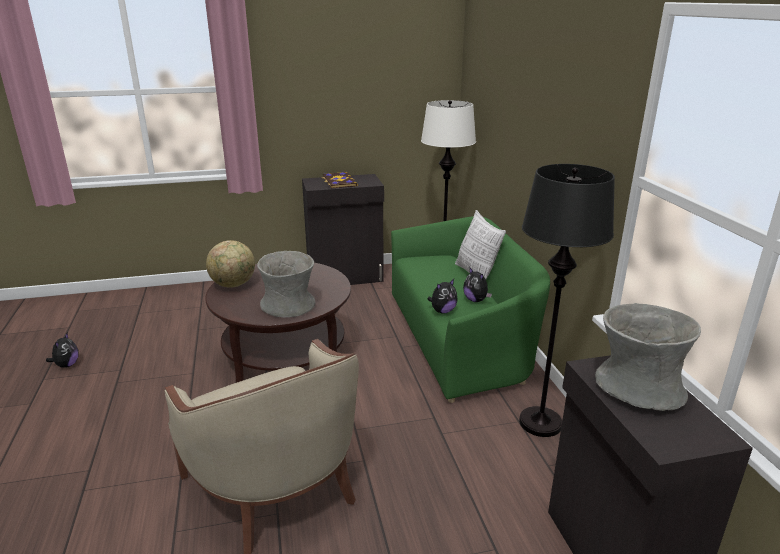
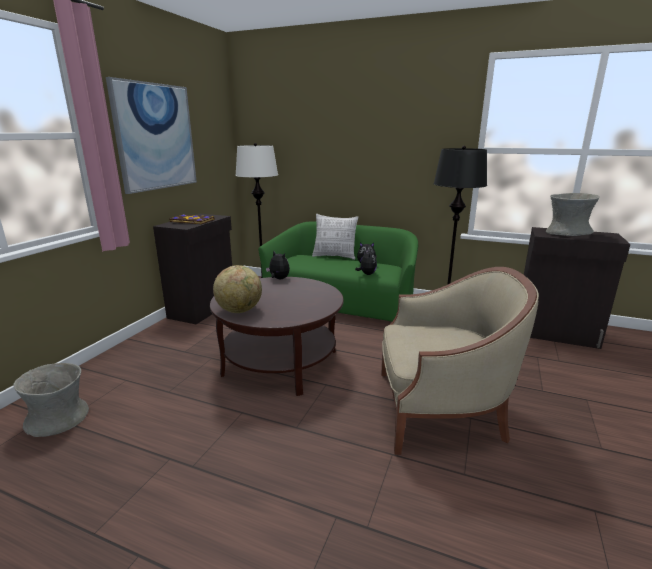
camera: 55 degrees left, 5 degrees down
plush toy [46,332,79,368] -> plush toy moved to [266,251,290,279]
grey vase [257,251,315,317] -> grey vase moved to [13,363,89,437]
none -> picture [106,77,197,194]

